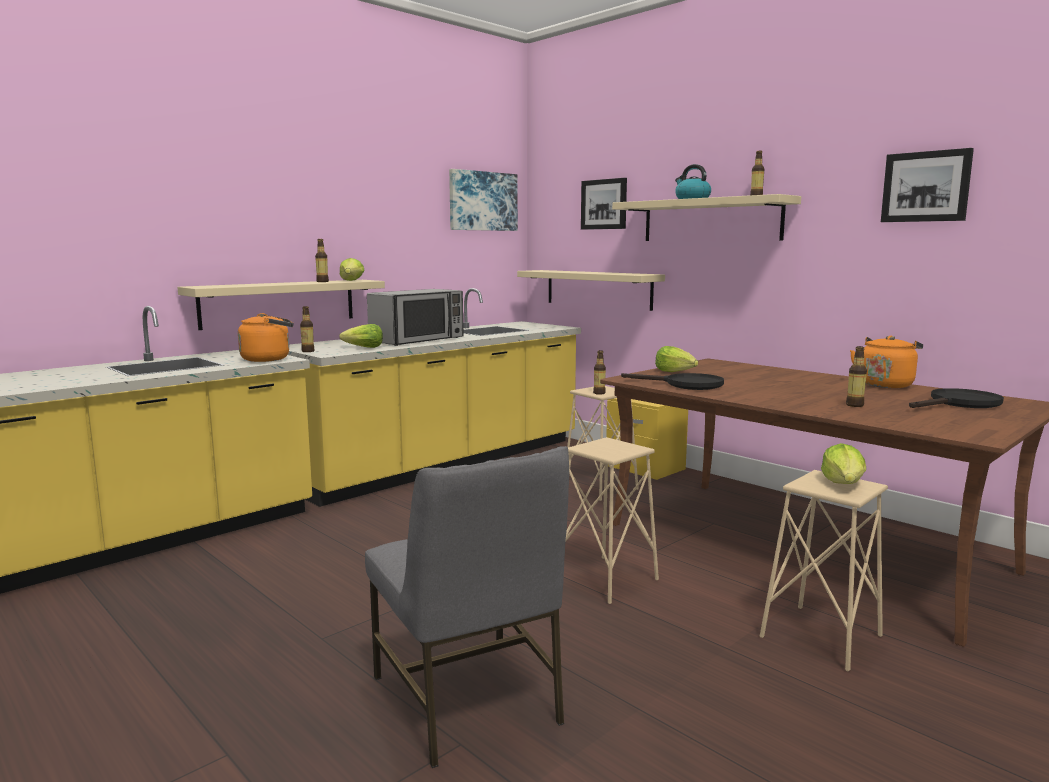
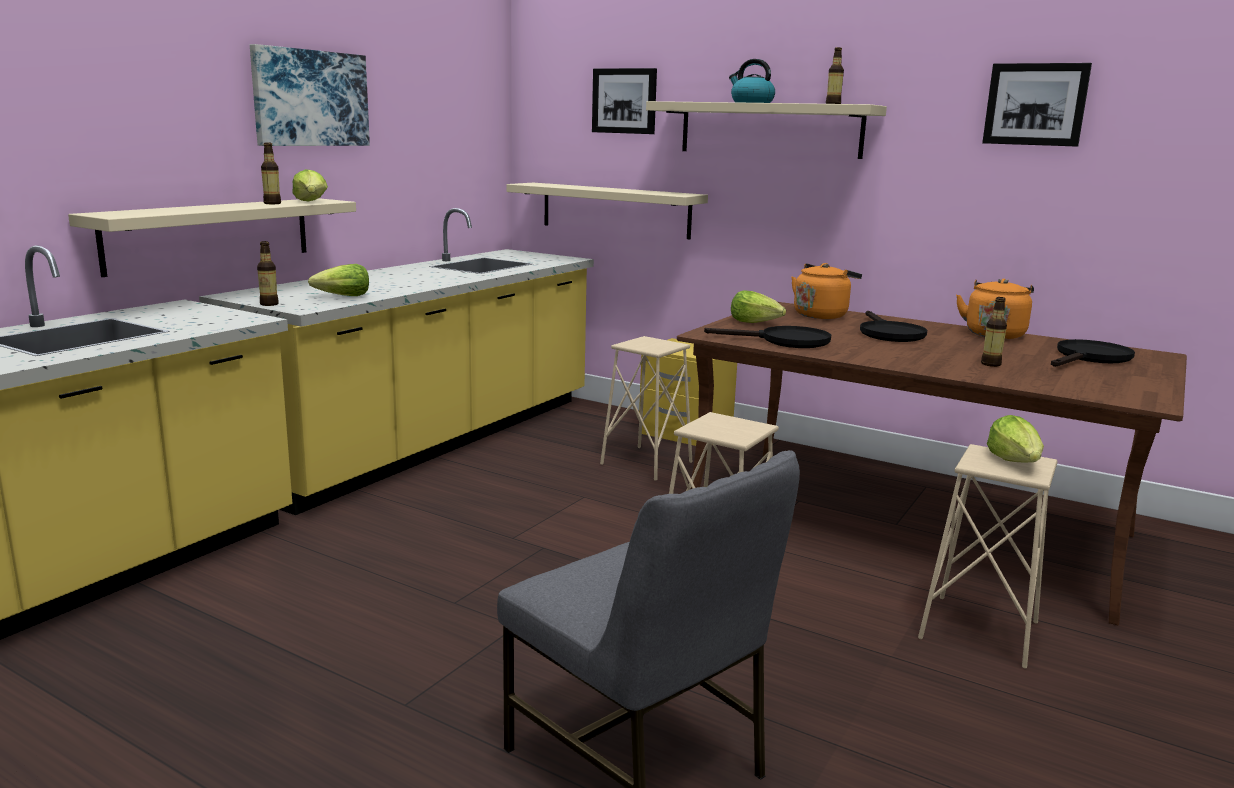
camera: 15 degrees left, 5 degrees up
orange kettle [238,313,293,362] -> orange kettle moved to [791,263,862,319]
microwave [367,289,463,346] -> none
picture [449,169,518,231] -> picture moved to [250,44,370,146]
bottle [593,350,606,395] -> none
none -> black frying pan [860,311,927,342]

